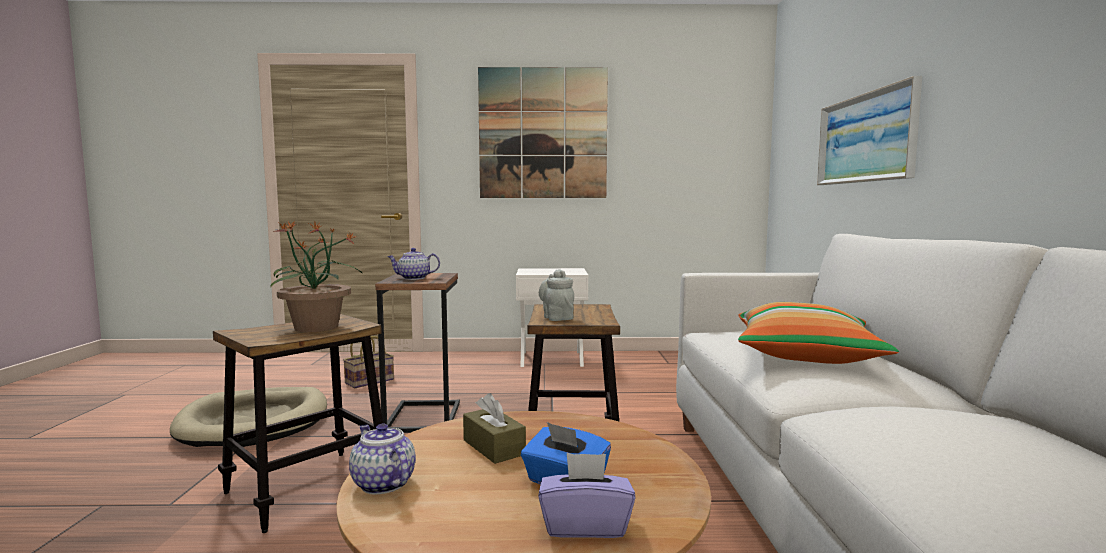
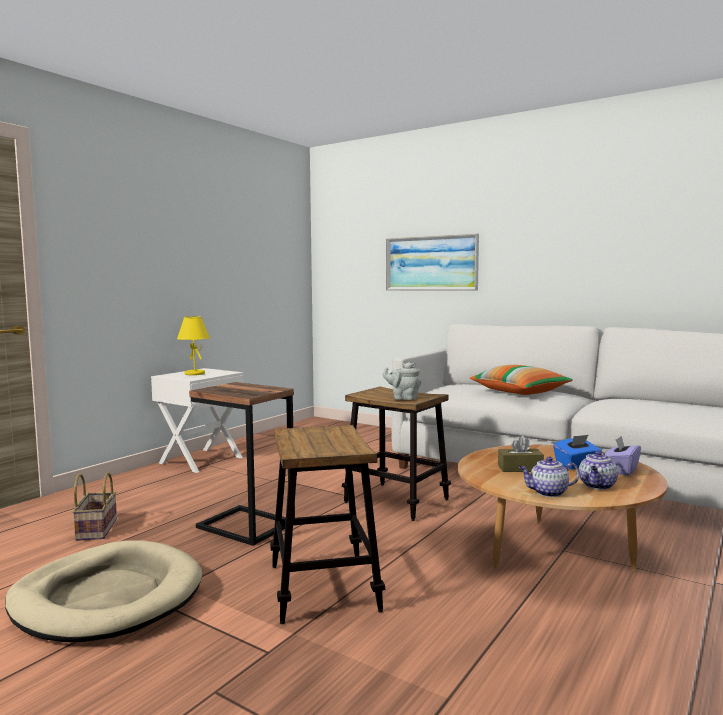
camera: 55 degrees left, 0 degrees up
potted plant [270,221,363,332] -> none
teapot [387,248,440,280] -> teapot moved to [579,451,618,490]
picture [478,67,608,198] -> none
none -> yellow table lamp [177,317,210,375]

